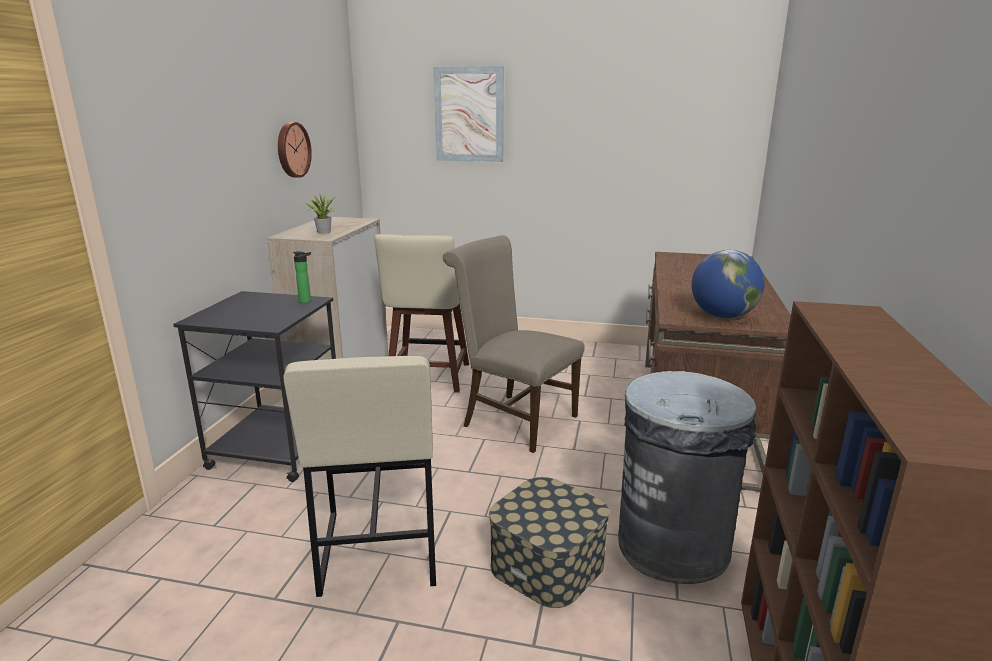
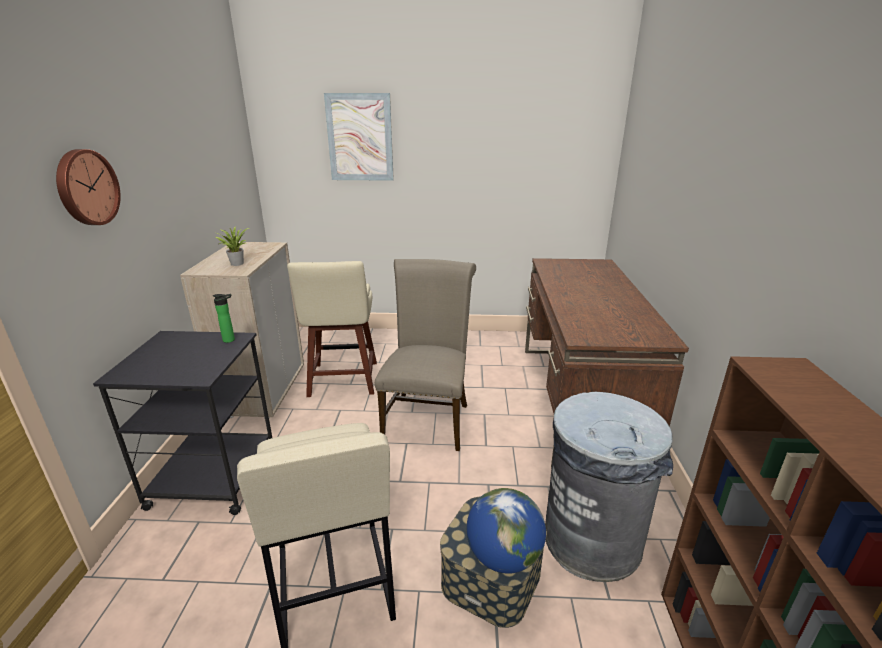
camera: 10 degrees left, 5 degrees up
wall clock [278,122,312,178] -> wall clock moved to [56,149,121,225]
beige chair [443,235,585,453] -> beige chair turned 75 degrees clockwise [375,259,476,451]
globe [692,250,764,318] -> globe moved to [467,488,546,574]

